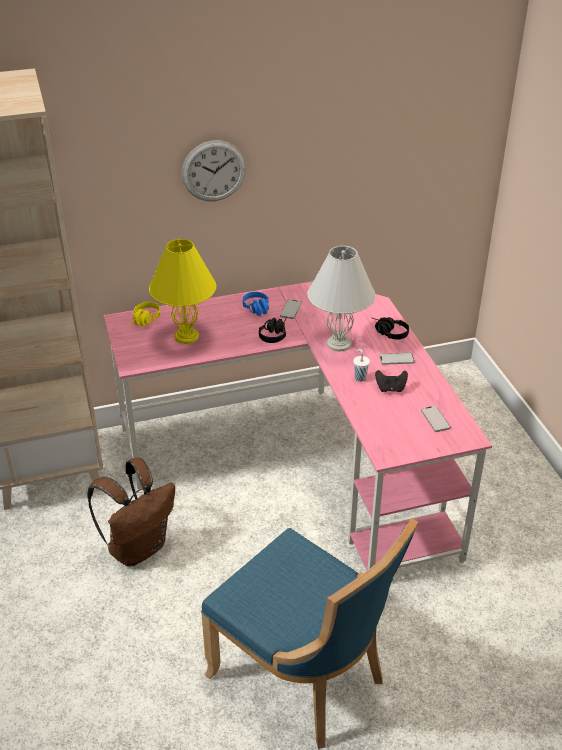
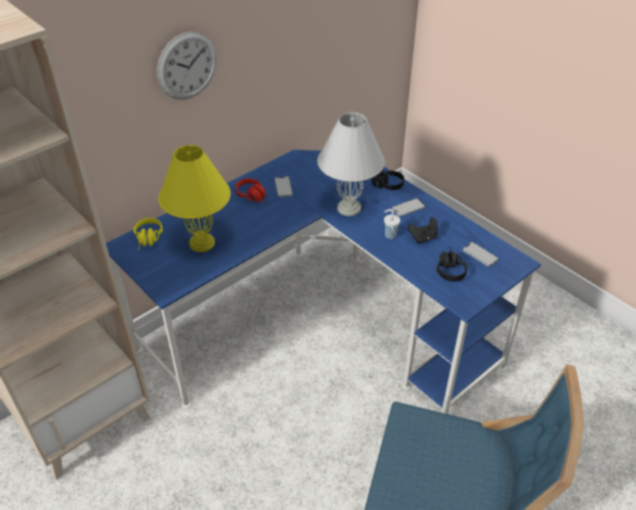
camera: 25 degrees left, 5 degrees up
brown backpack [87,457,175,566] -> none
pink desk [104,281,492,570] -> blue desk [106,150,541,414]
blue headphones [243,292,269,318] -> red headphones [235,178,266,203]
black headphones [259,317,287,343] -> black headphones moved to [436,247,467,282]

